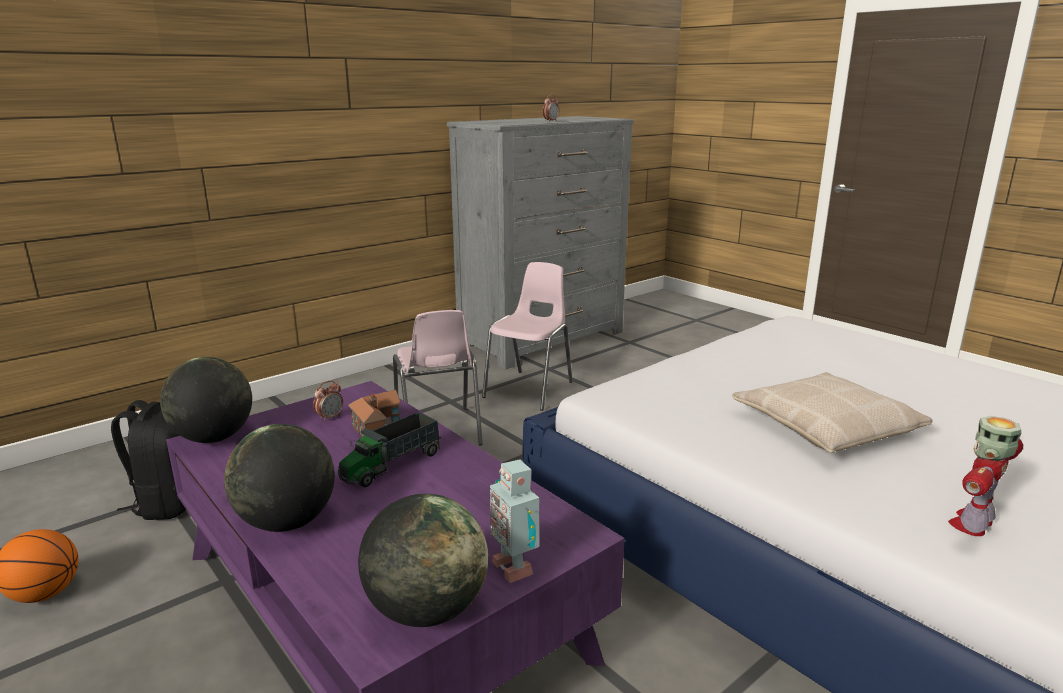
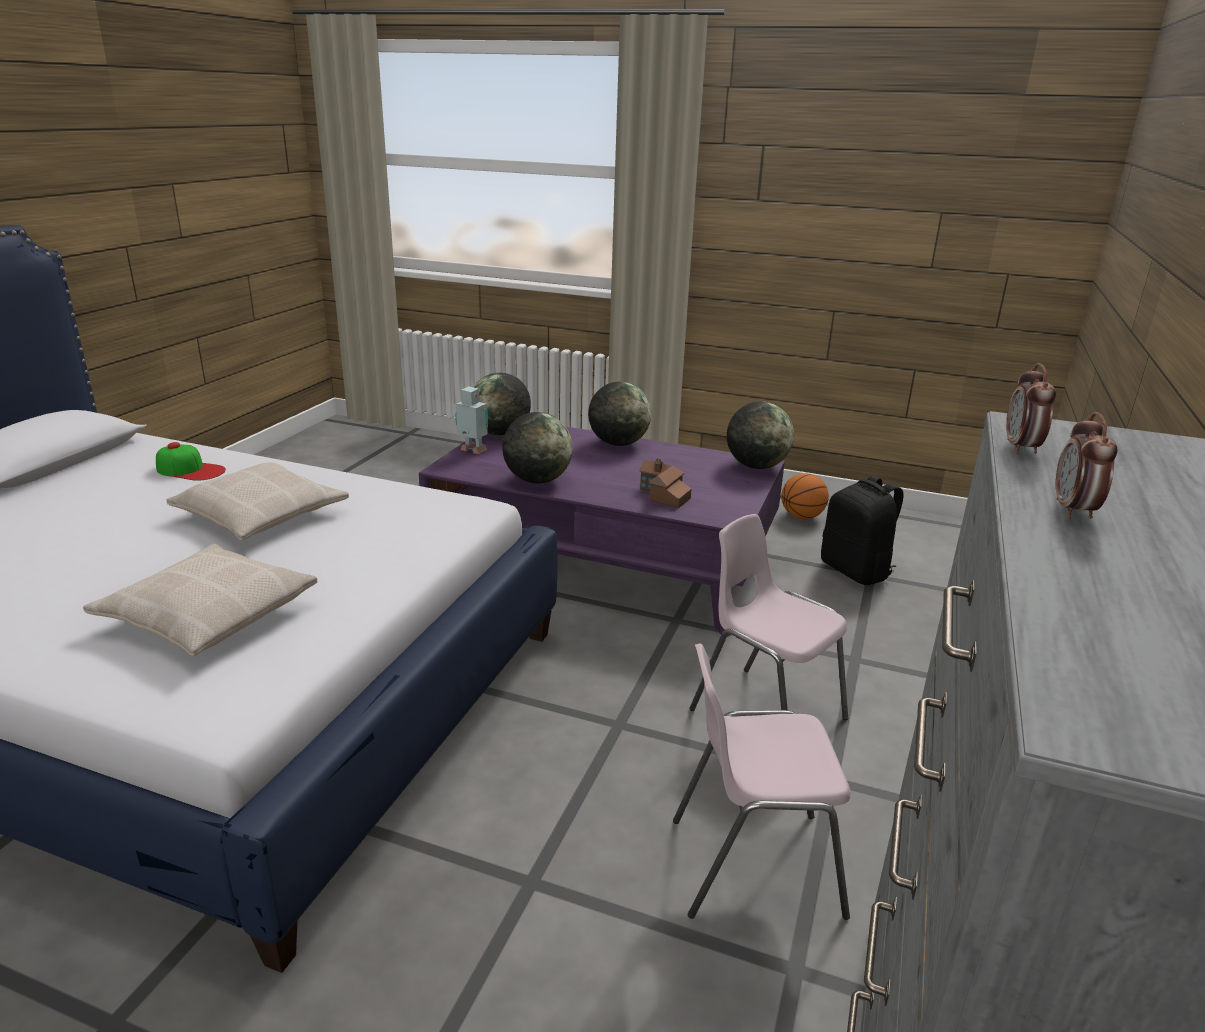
camera: 150 degrees right, 5 degrees up
alarm clock [313,380,343,422] -> alarm clock moved to [1006,363,1056,454]
toy truck [338,413,442,487] -> none
pink chair [482,262,573,411] -> pink chair turned 90 degrees clockwise [673,643,851,920]
toy robot [948,416,1023,536] -> cap [156,442,226,481]
none -> beige pillow [83,544,318,656]
none -> globe [502,412,573,483]

